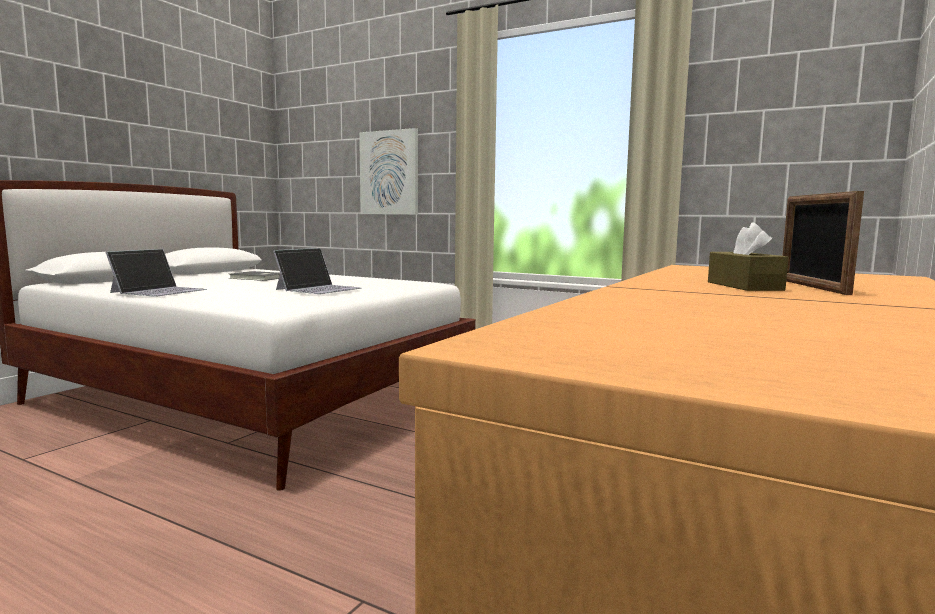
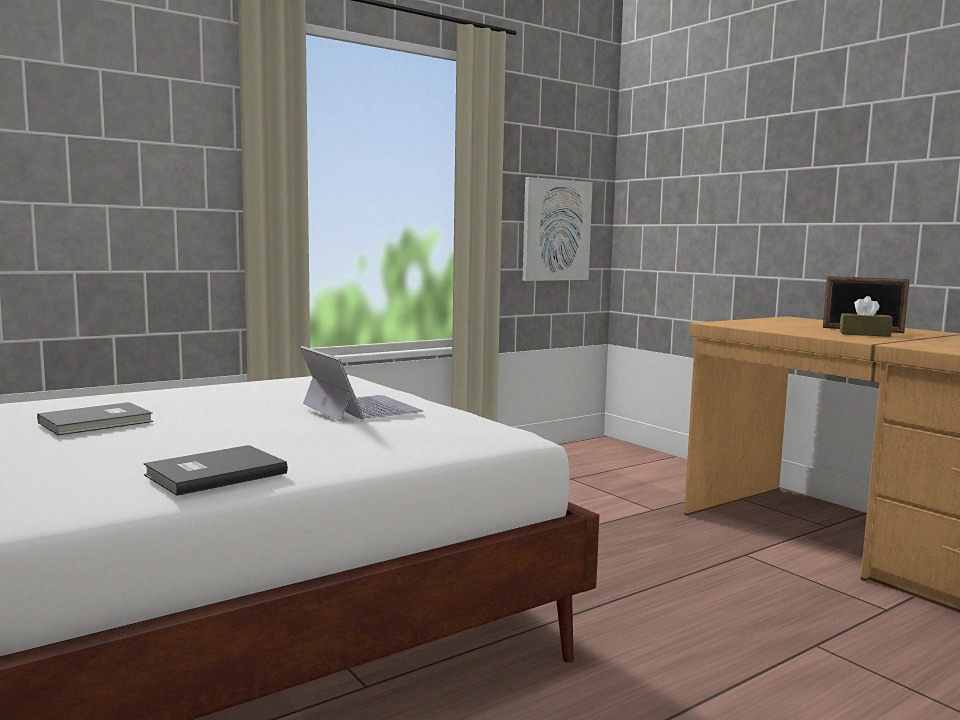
camera: 65 degrees left, 0 degrees up
laptop [105,249,207,297] -> grey book [143,445,288,496]
picture [359,128,418,215] -> picture moved to [523,177,593,281]

